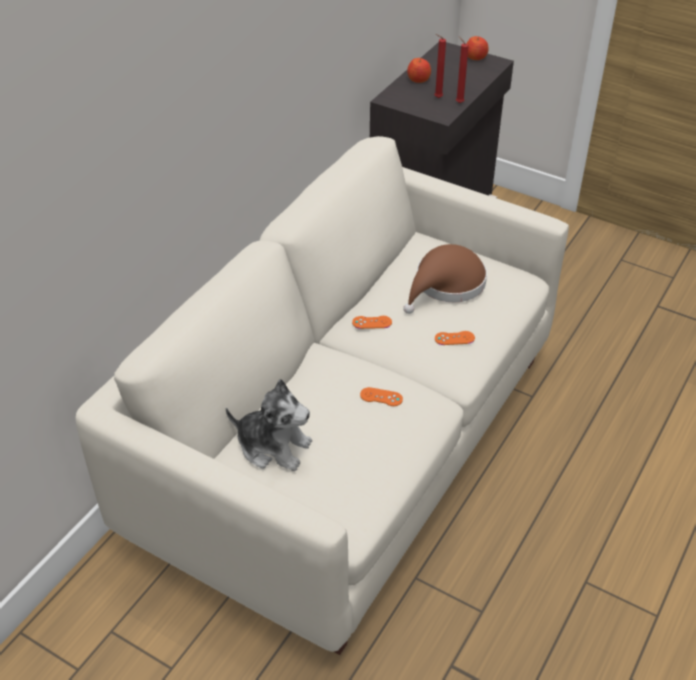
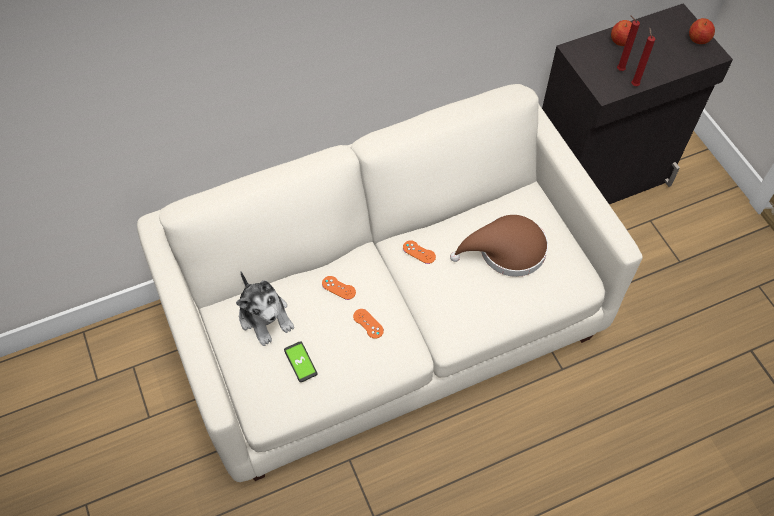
camera: 35 degrees right, 15 degrees up
orange game controller [435,331,475,345] -> orange game controller moved to [322,276,356,300]
none -> phone [284,341,318,382]

